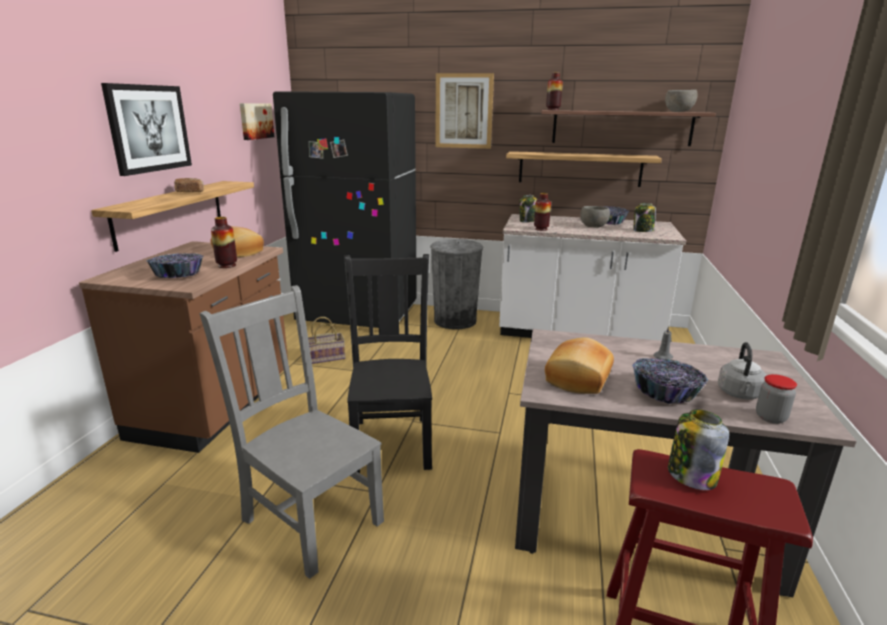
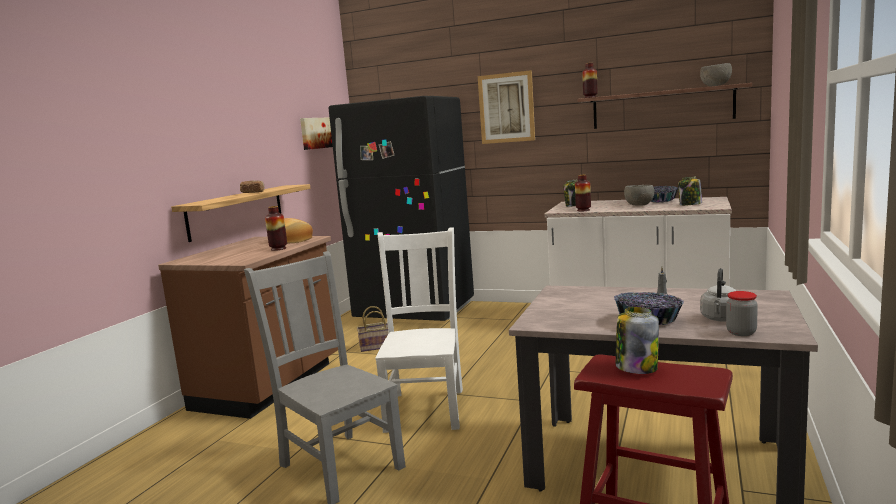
camera: 10 degrees right, 10 degrees down
picture [101,83,192,176] -> none
bowl [147,253,203,278] -> none
black chair [344,254,432,473] -> white chair [375,227,463,433]
grey trash can [430,239,483,329] -> none
shelf [506,151,662,187] -> none
bread [545,337,614,394] -> none

